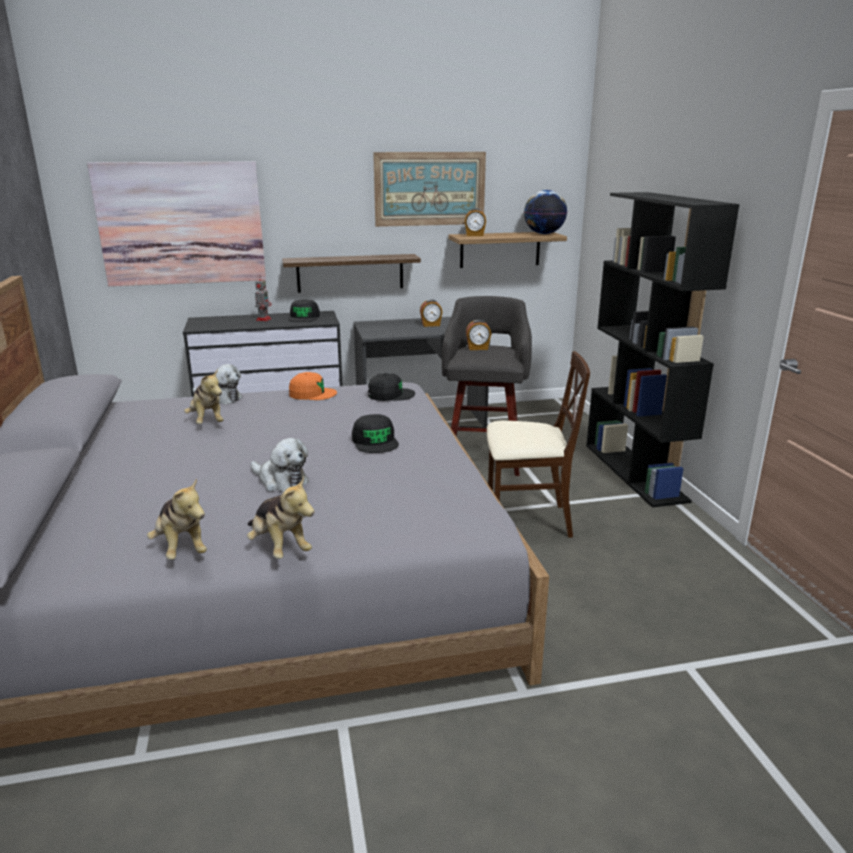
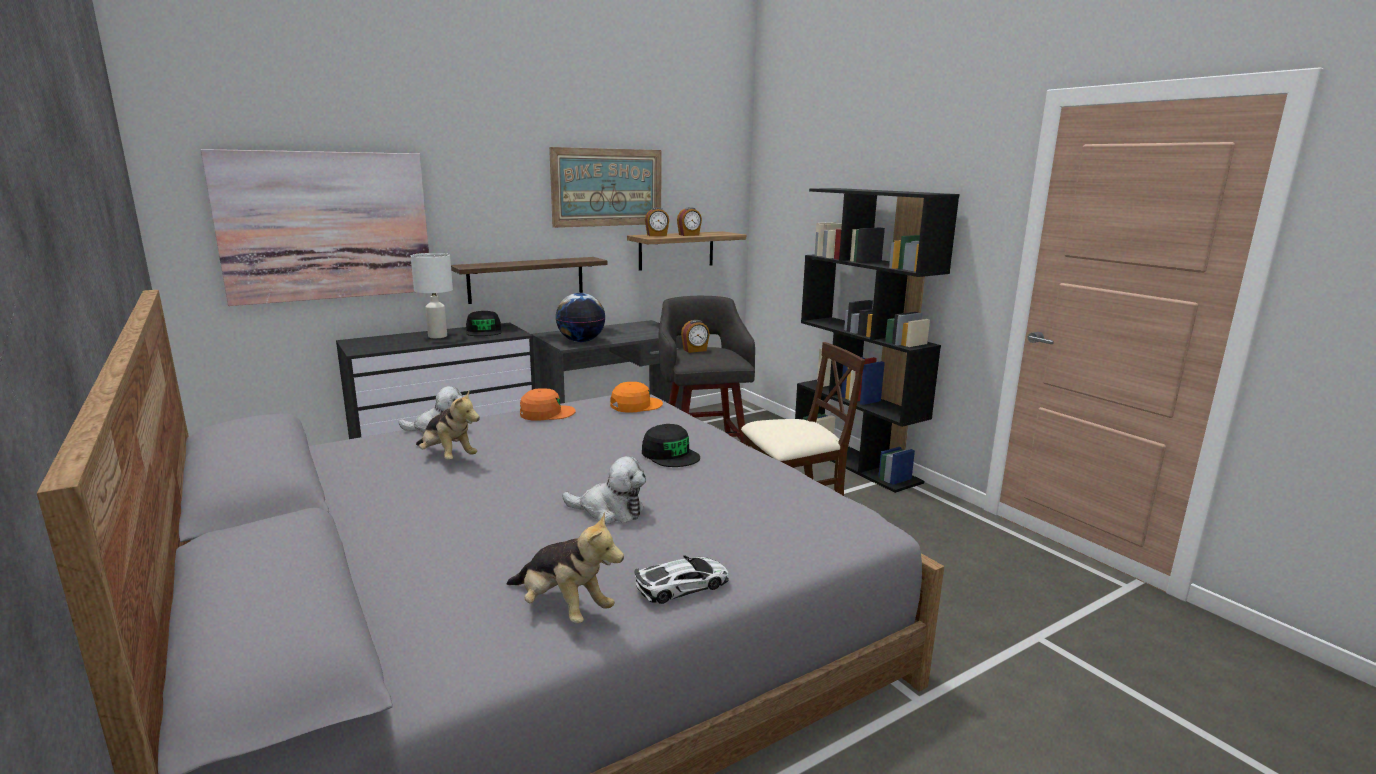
camera: 20 degrees left, 5 degrees down
plush toy [247,476,314,559] -> toy car [634,555,729,604]
toy robot [255,276,271,321] -> white table lamp [411,253,453,338]
black cap [368,373,415,401] -> orange cap [610,382,663,413]
alarm clock [420,299,442,327] -> alarm clock moved to [677,207,702,236]
globe [524,190,567,234] -> globe moved to [555,293,605,342]

